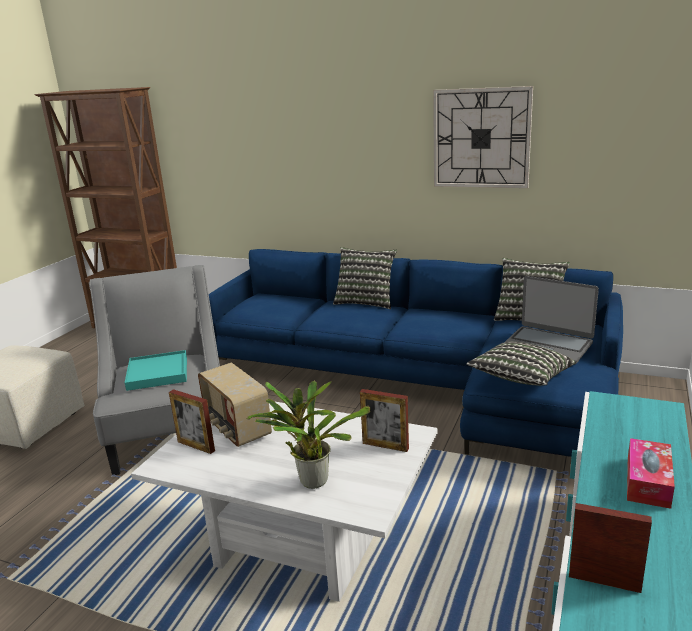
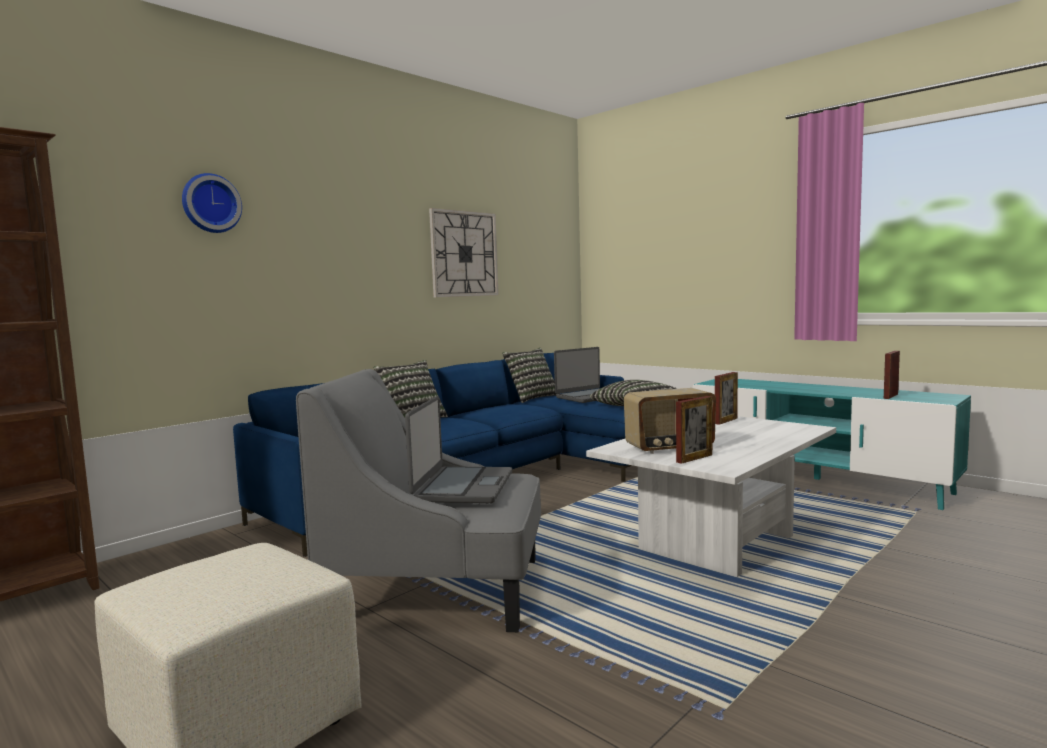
camera: 70 degrees left, 15 degrees down
turquoise tray [125,350,187,391] -> laptop [405,396,512,503]
potted plant [247,381,370,489] -> none
tissue box [627,438,675,509] -> none
none -> wall clock [182,173,242,233]

